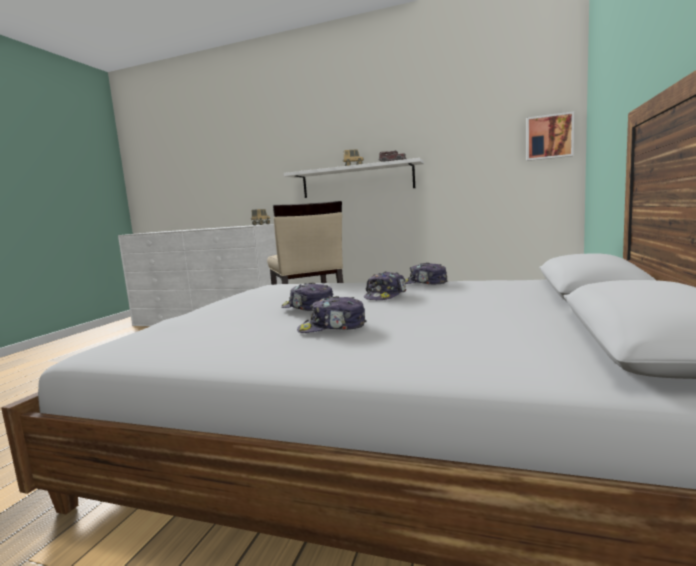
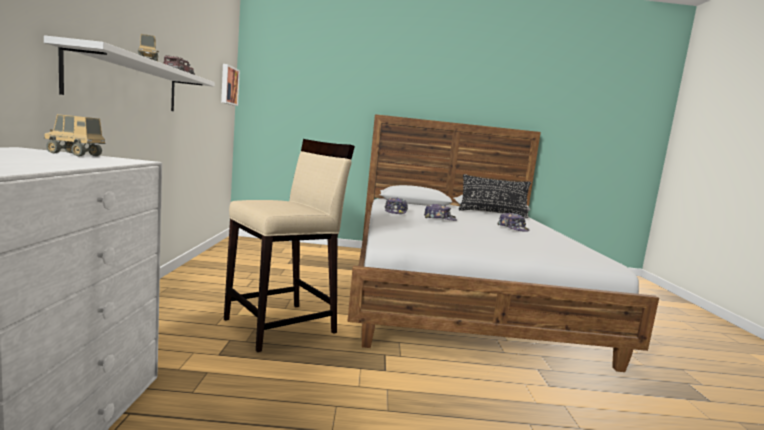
camera: 110 degrees left, 0 degrees up
cap [281,283,334,311] -> none
none -> black pillow [458,174,531,218]

